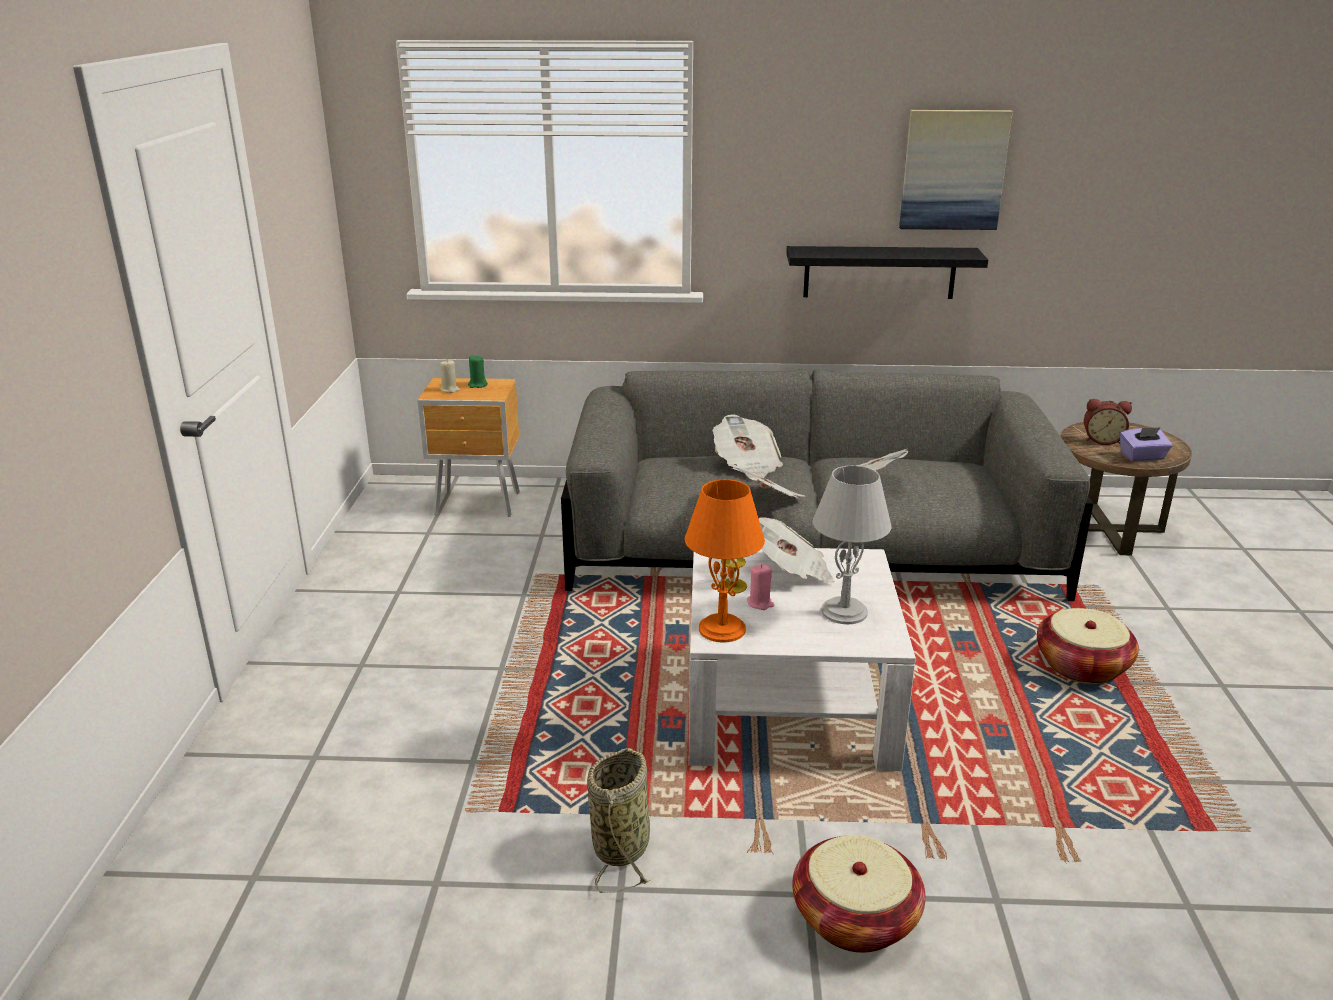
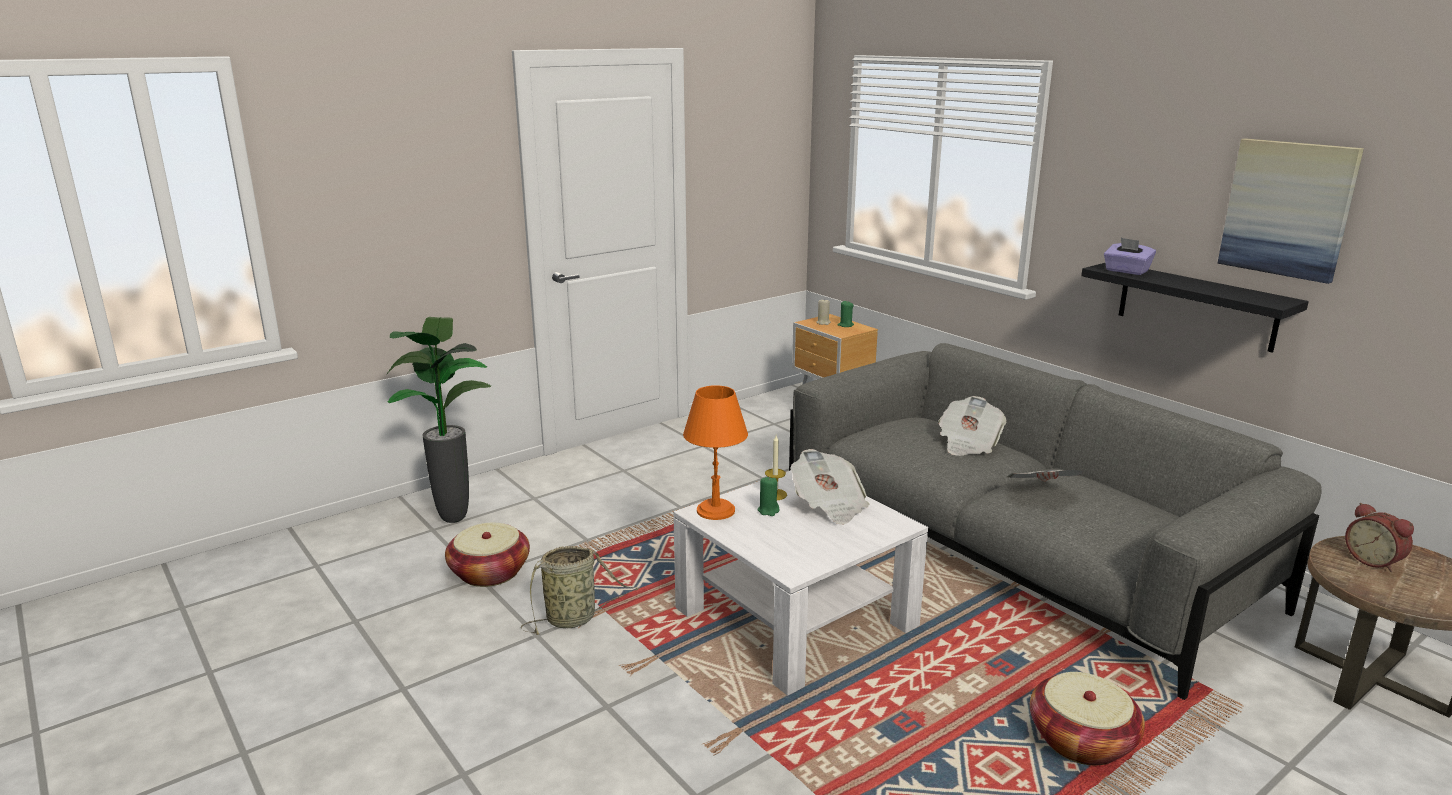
camera: 50 degrees right, 5 degrees down
newspaper [728,465,805,498] -> none
pink candle [747,564,774,610] -> green candle [758,477,780,516]
basket [792,835,925,953] -> basket moved to [445,523,530,587]
grey table lamp [813,465,891,624] -> none
purple tissue box [1120,427,1173,461] -> purple tissue box moved to [1104,238,1156,275]
none -> potted plant [386,317,491,523]

